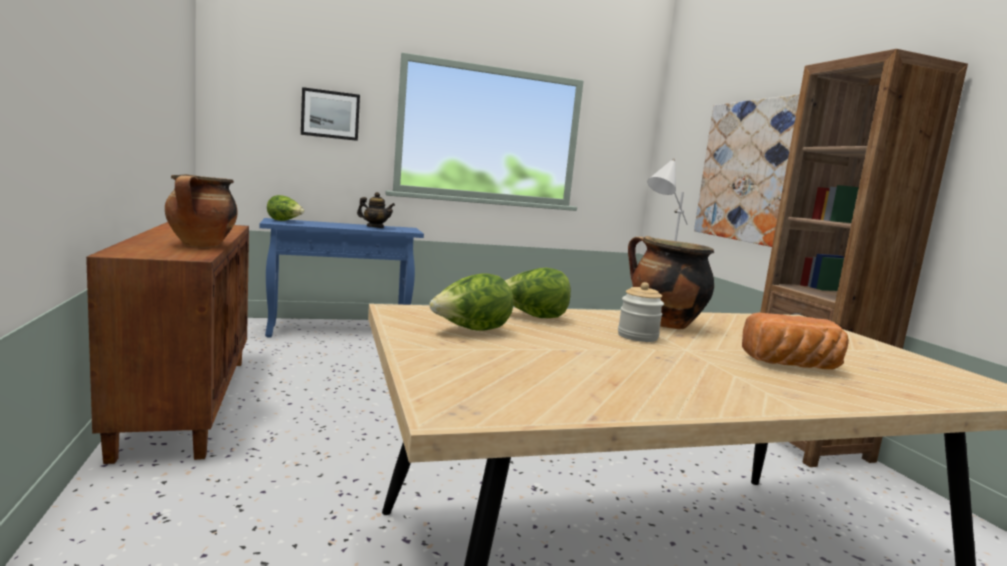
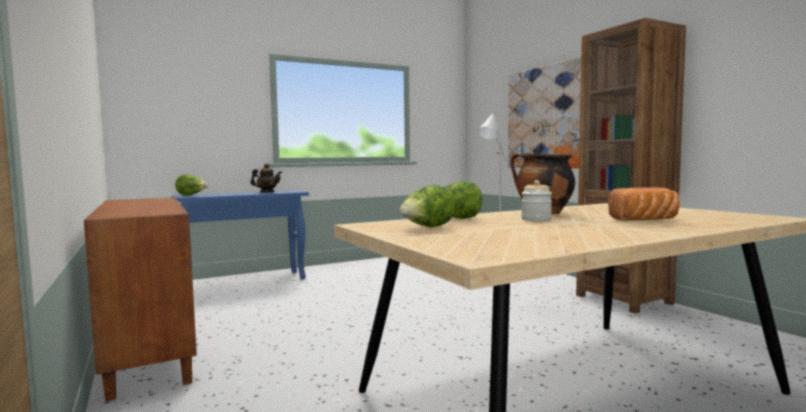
camera: 10 degrees left, 5 degrees down
cooking pot [165,174,238,247] -> none
picture [301,87,360,141] -> none

